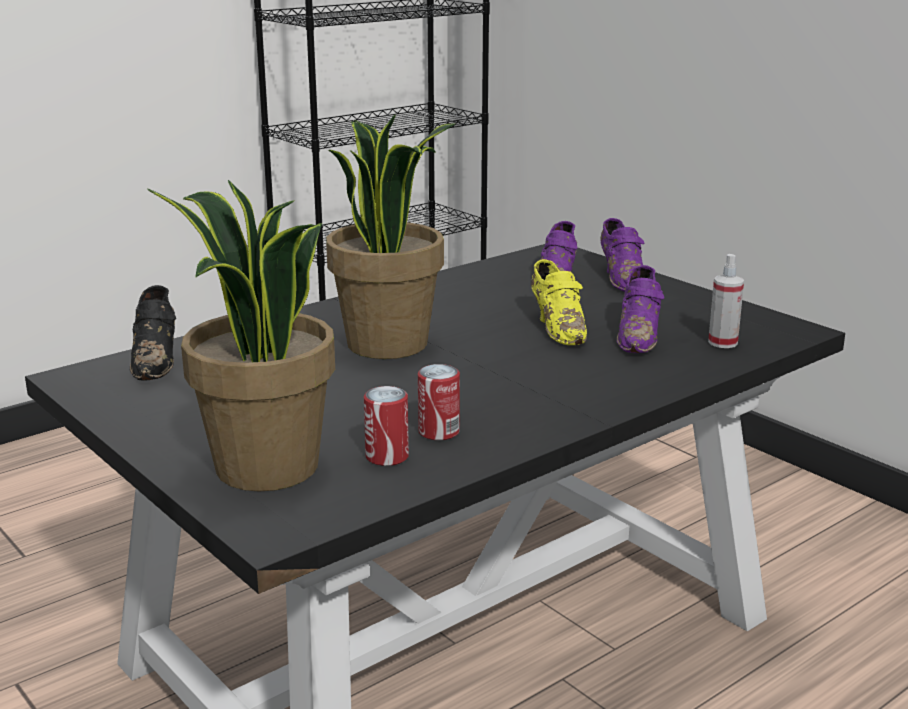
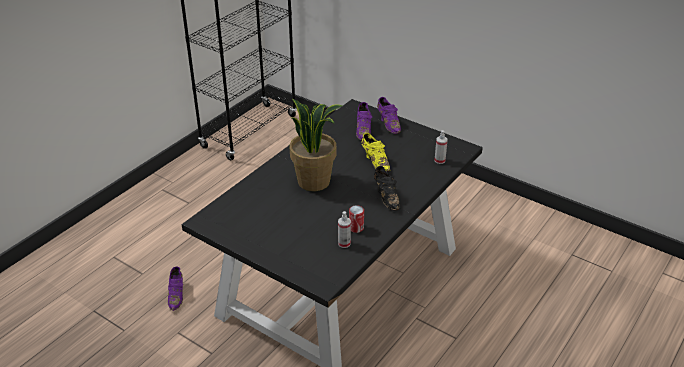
camera: 15 degrees left, 15 degrees up
black shoe [130,285,176,380] -> black shoe moved to [374,166,400,210]
potted plant [147,180,335,492] -> none
can [364,386,409,466] -> spray bottle [338,211,351,248]
purple shoe [617,265,664,353] -> purple shoe moved to [168,266,183,311]

